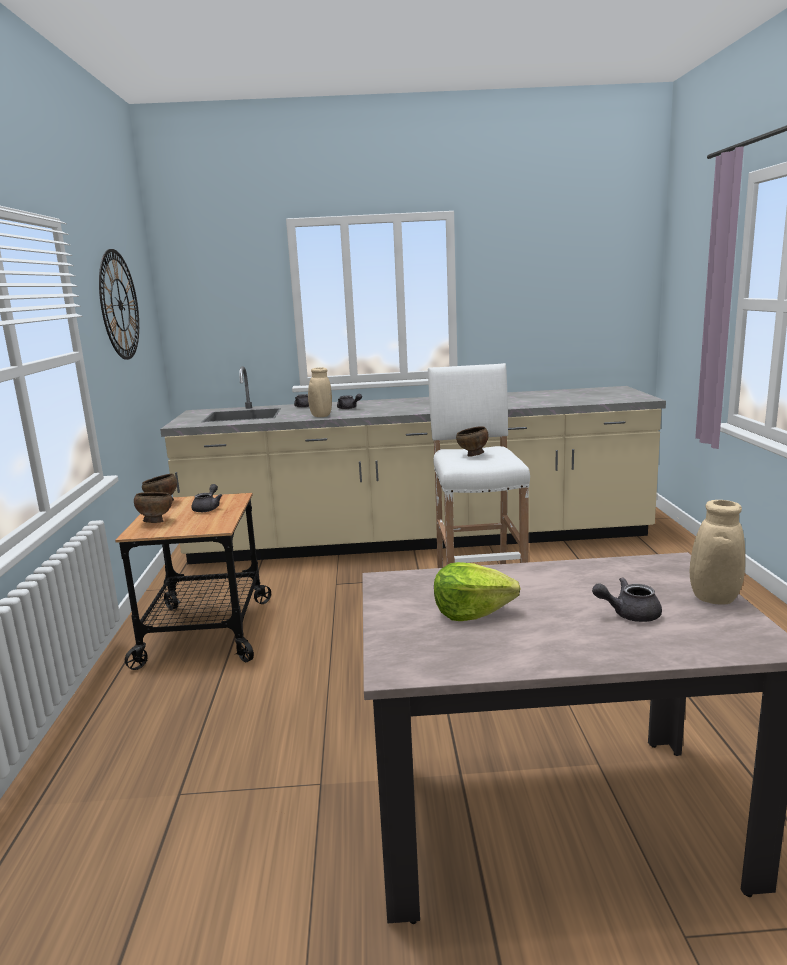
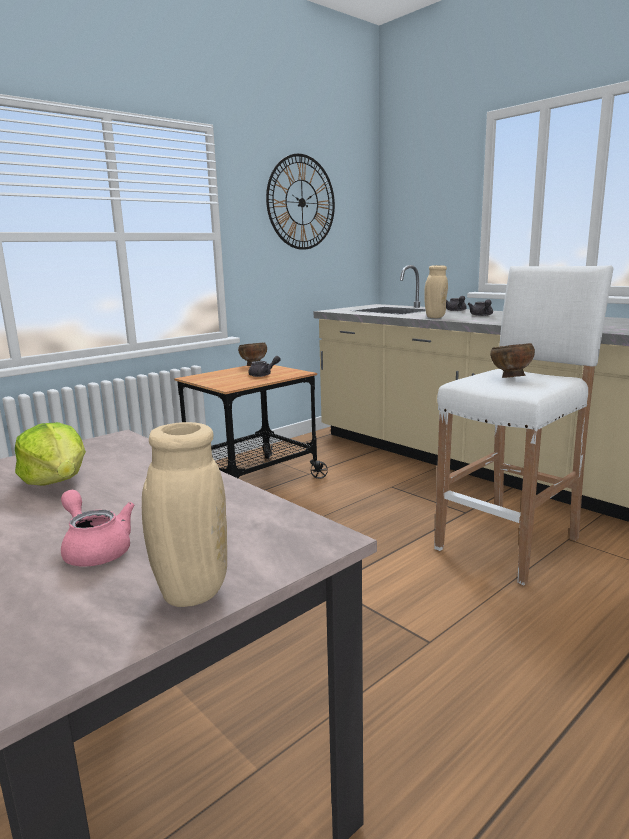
camera: 50 degrees right, 0 degrees up
brown bowl [134,492,172,523] -> none
grey teapot [592,577,662,622] -> pink teapot [61,490,135,567]

